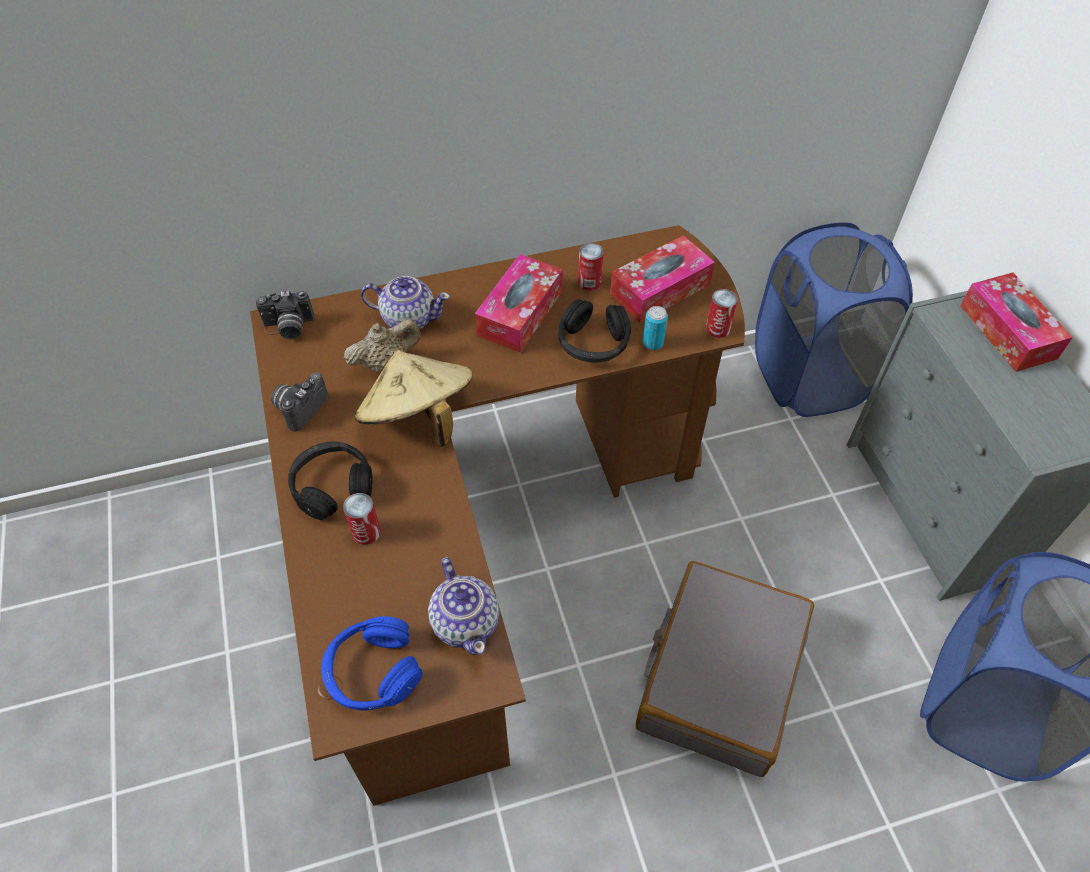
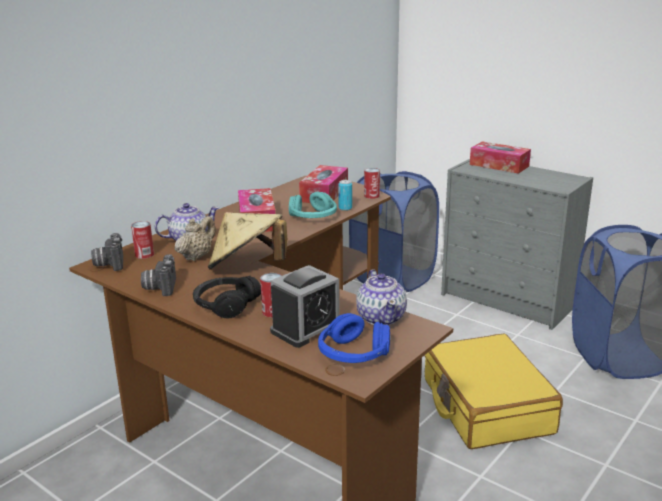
camera: 35 degrees left, 30 degrees down
camera [256,290,315,339] -> camera turned 120 degrees clockwise [91,233,123,271]
teapot [428,557,499,655] -> teapot turned 45 degrees clockwise [356,269,407,325]
black headphones [558,299,631,362] -> turquoise headphones [289,192,337,218]
can [578,243,604,291] -> can moved to [131,221,154,259]
grey suitcase [636,561,814,777] -> yellow suitcase [424,334,563,449]
none -> alarm clock [270,265,340,348]

